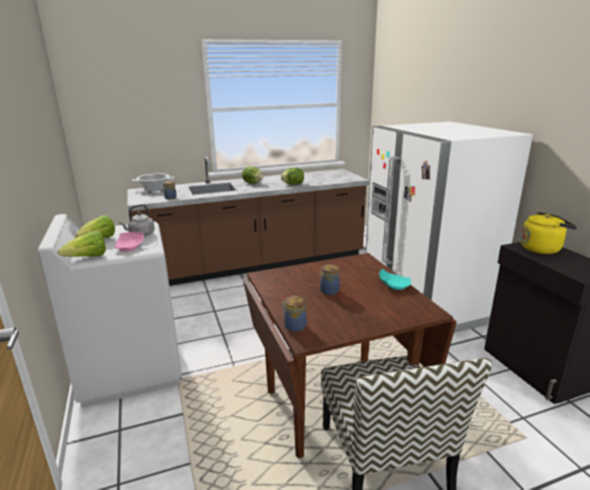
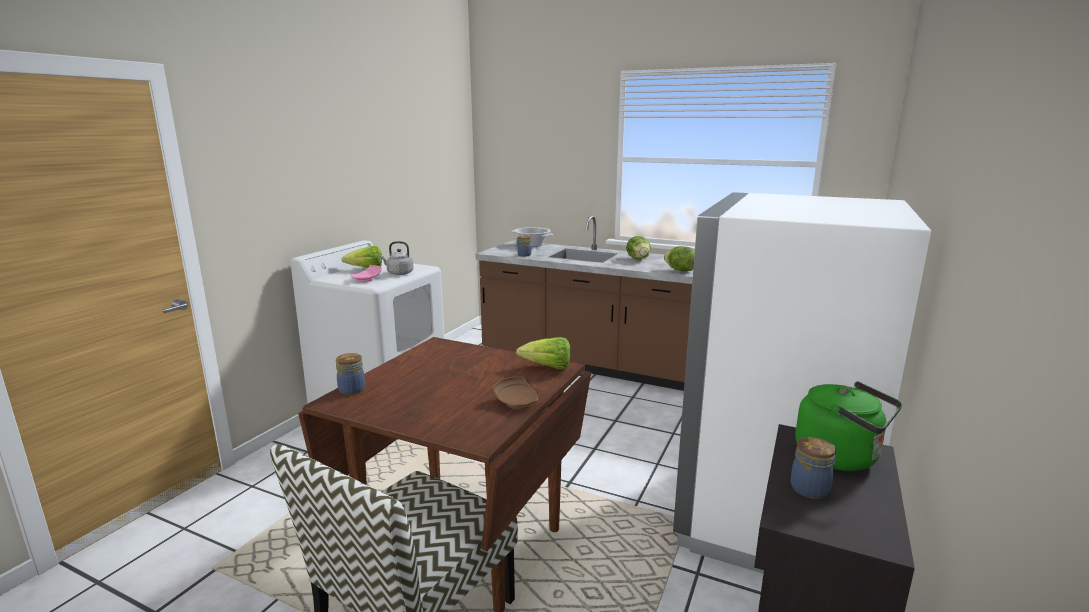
camera: 45 degrees right, 5 degrees down
lettuce [58,231,106,257] -> lettuce moved to [516,337,571,370]
jar [320,264,340,295] -> jar moved to [791,437,836,499]
turquoise plate [379,269,411,290] -> brown plate [493,376,538,410]
yellow kettle [521,211,577,254] -> green kettle [795,381,902,471]

